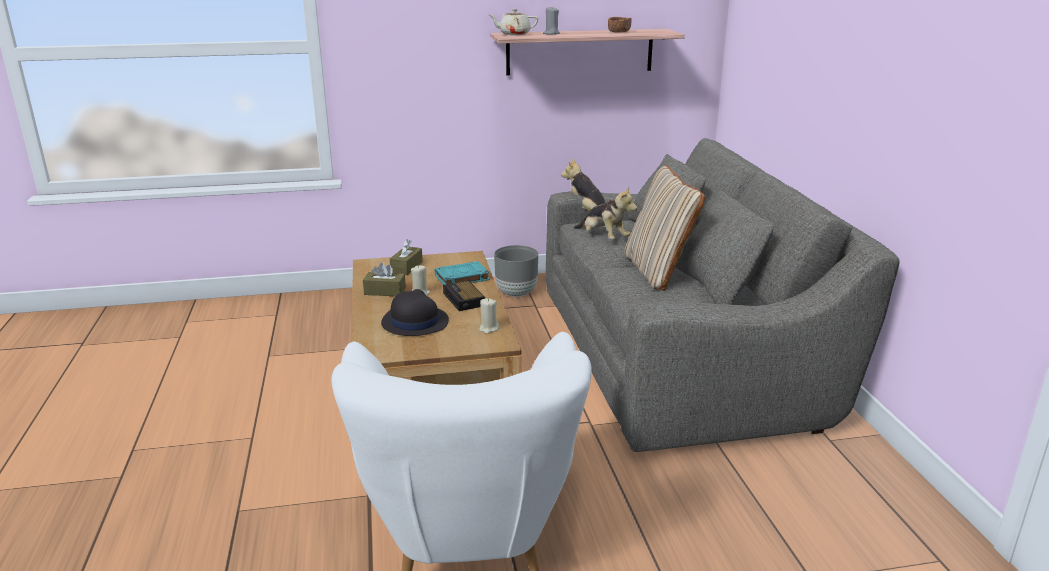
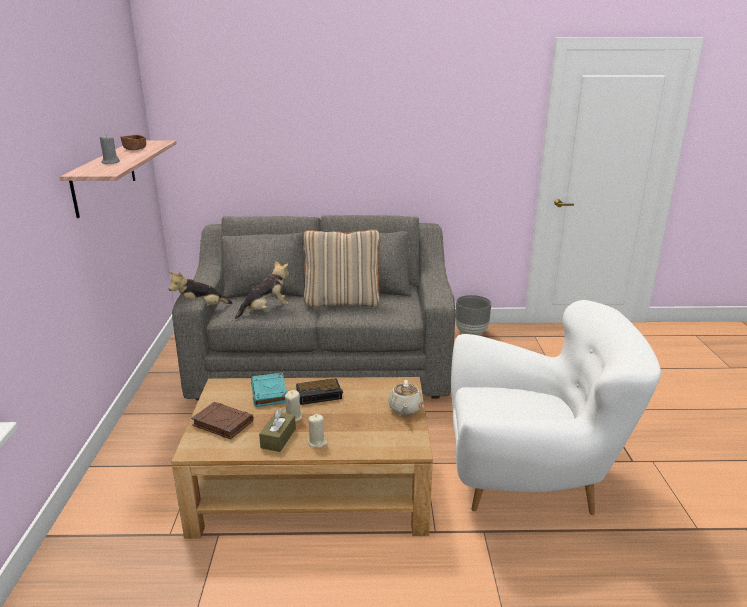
camera: 80 degrees left, 0 degrees up
black hat [381,289,449,336] -> none
brown tissue box [390,239,423,275] -> brown book [191,402,253,440]
beige candle [479,298,499,334] -> beige candle moved to [308,414,328,448]
beige teapot [488,9,538,35] -> beige teapot moved to [388,380,423,415]
grey planter [494,245,538,297] -> grey planter moved to [455,295,491,335]

